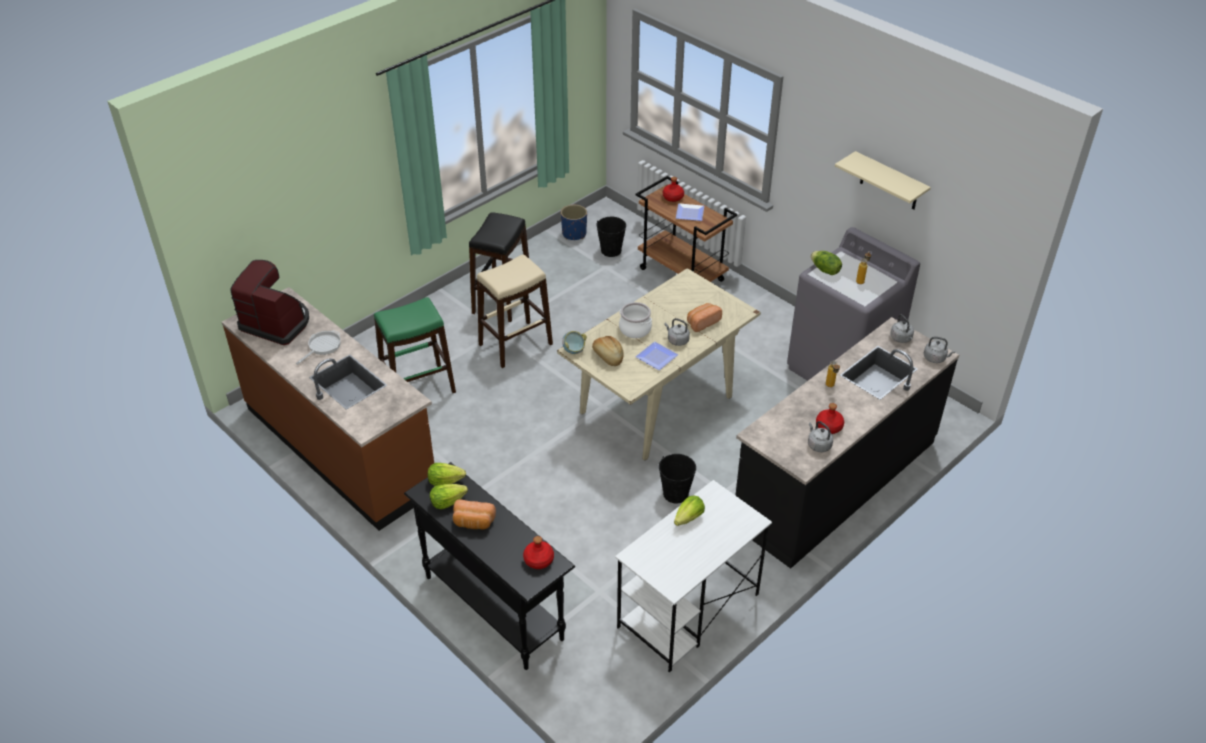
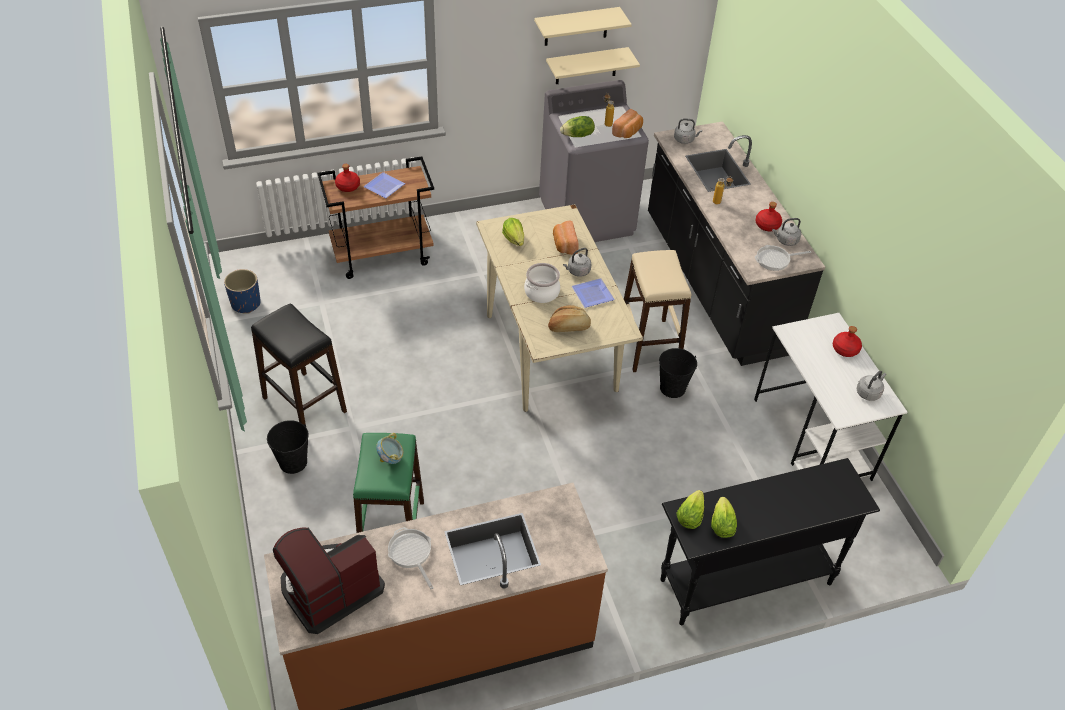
camera: 65 degrees left, 5 degrees up
bread [453,500,496,530] -> bread moved to [612,109,643,138]
beige stool [477,255,553,368] -> beige stool moved to [624,250,691,372]
red bottle [523,536,554,569] -> red bottle moved to [833,326,862,357]
bowl [562,331,587,354] -> bowl moved to [376,433,403,464]
black bucket [596,217,626,257] -> black bucket moved to [267,420,309,474]
lettuce [674,496,705,526] -> lettuce moved to [502,218,524,246]
grey kettle [924,337,955,363] -> grey kettle moved to [857,371,886,401]
none -> beige shelf [546,47,640,84]
none -> frying pan [755,245,811,271]

